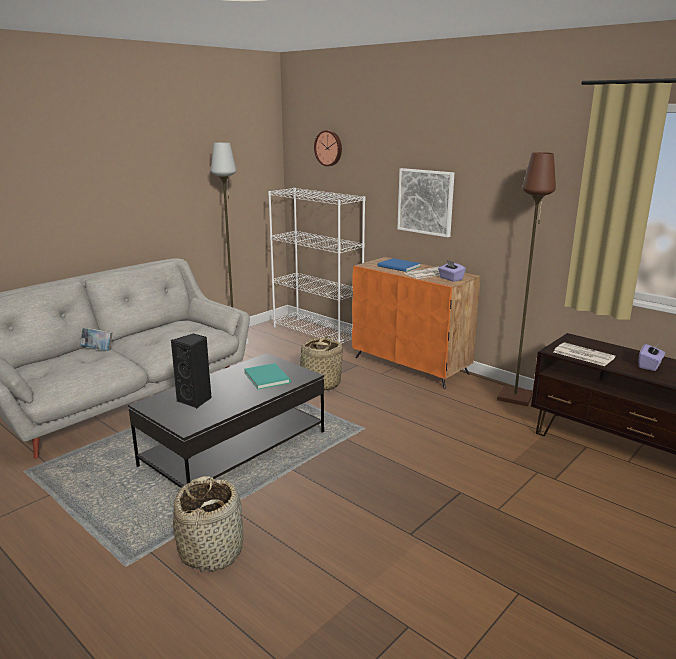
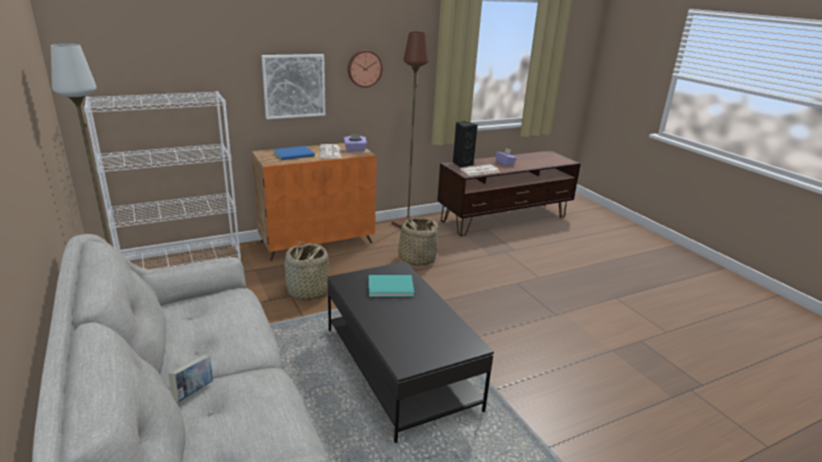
camera: 70 degrees left, 5 degrees up
black speaker [171,333,212,409] -> black speaker moved to [453,121,478,168]
basket [173,476,243,573] -> basket moved to [394,217,440,266]
wall clock [314,130,342,166] -> wall clock moved to [348,50,383,88]

